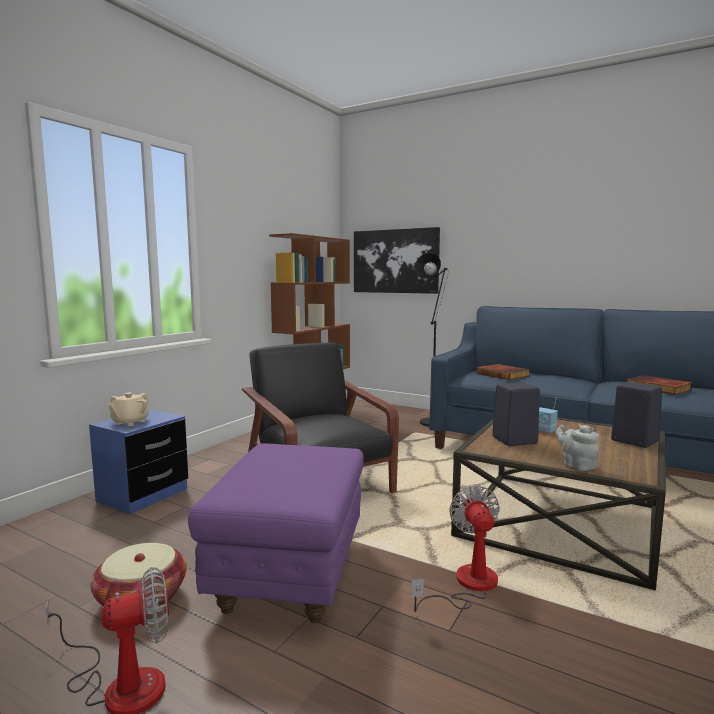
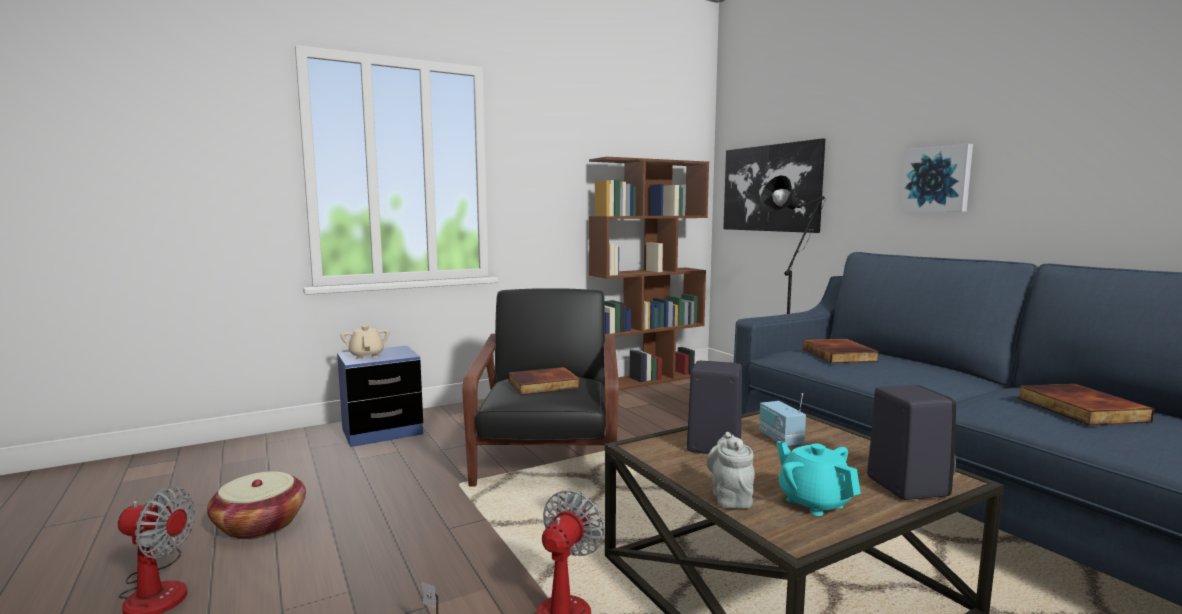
camera: 30 degrees right, 0 degrees up
beige teapot [108,392,149,426] -> beige teapot turned 105 degrees clockwise [341,325,390,359]
purple ottoman [188,443,364,623] -> none
none -> book [509,367,580,395]
none -> turquoise teapot [776,441,861,516]
none -> picture [900,144,973,212]

